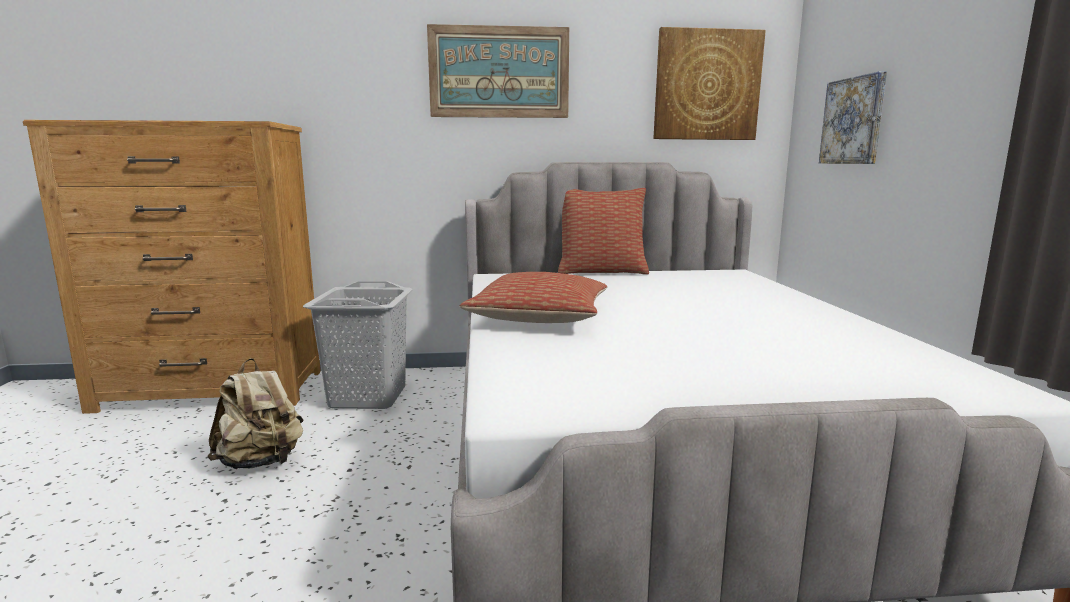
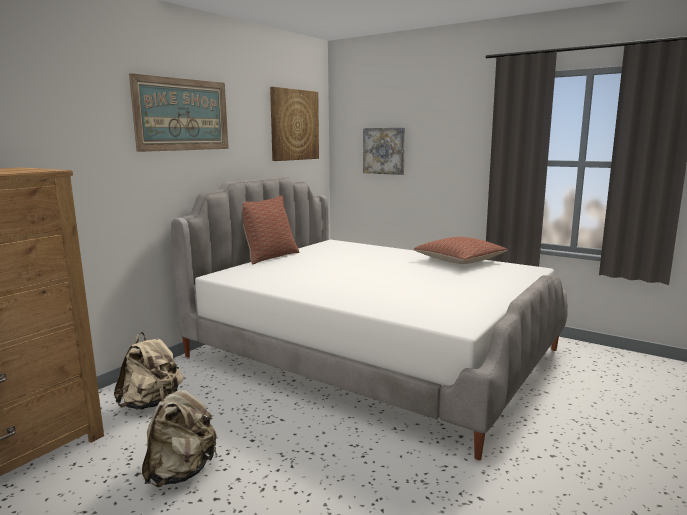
camera: 50 degrees left, 0 degrees up
grey laundry basket [303,281,413,409] -> beige backpack [114,332,184,410]
pillow [460,272,607,323] -> pillow moved to [414,237,508,264]

